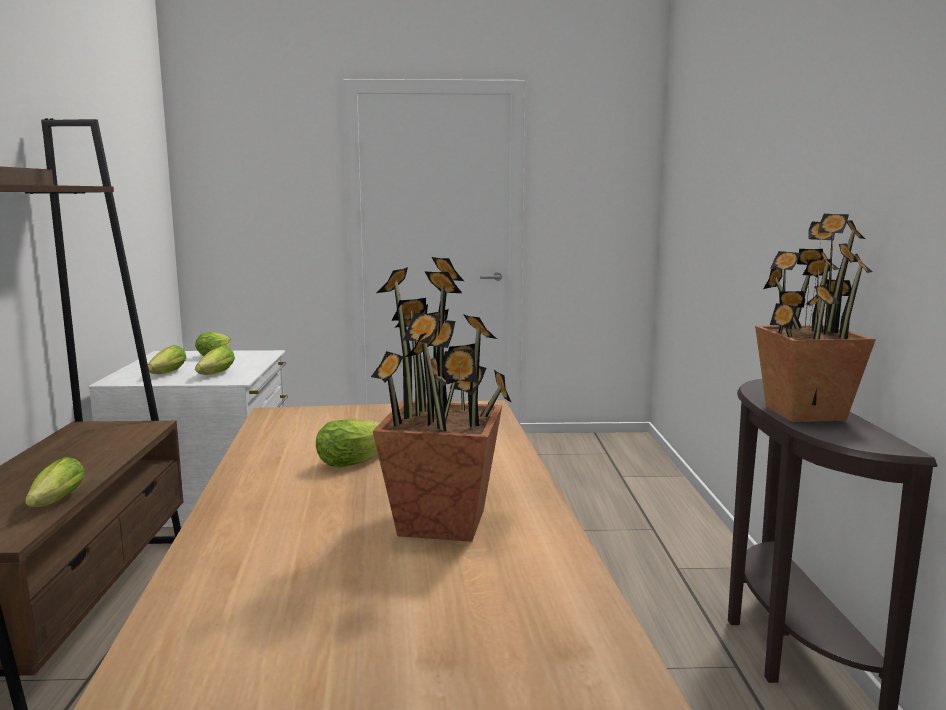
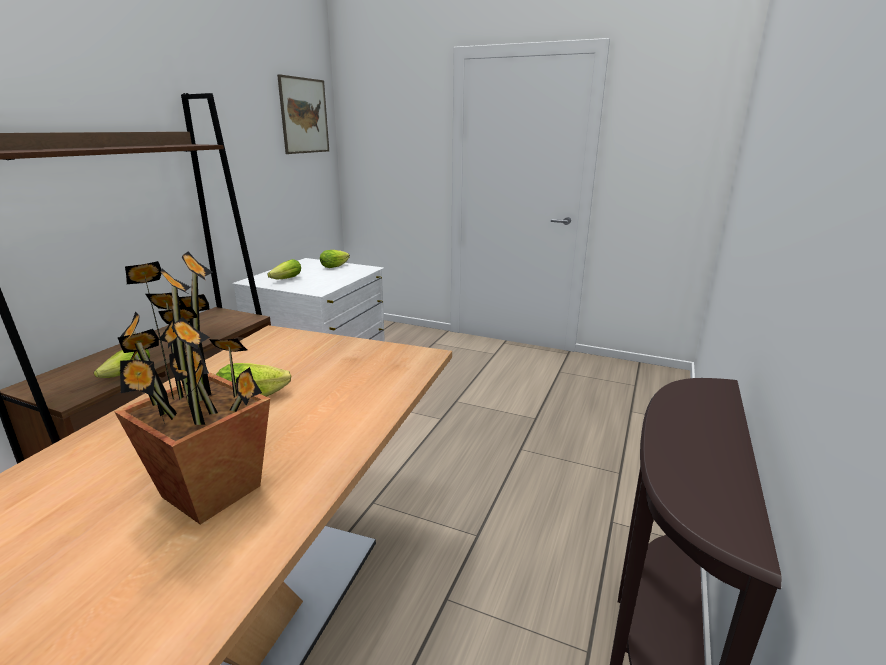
camera: 25 degrees right, 10 degrees up
lettuce [195,346,235,375] -> none
potted plant [755,214,876,422] -> none
none -> picture [277,74,329,154]

